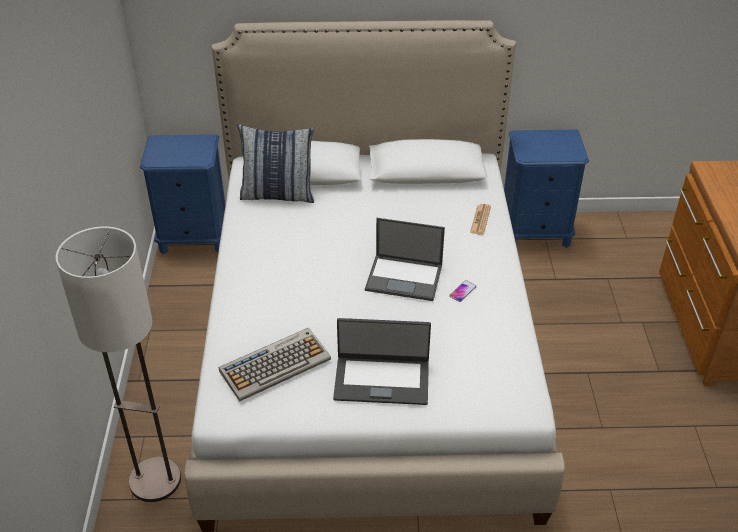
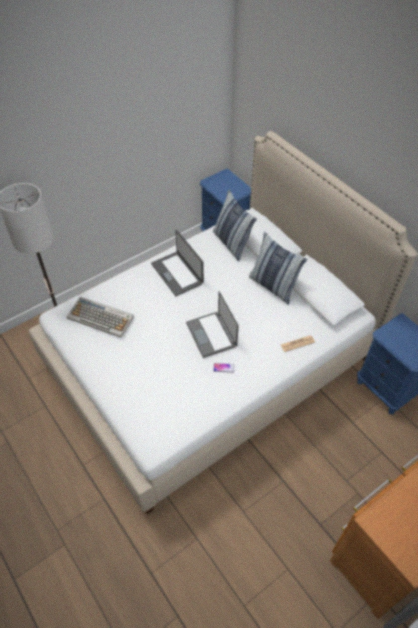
camera: 55 degrees right, 10 degrees up
laptop [333,318,431,405] -> laptop moved to [151,230,204,296]
none -> pillow [249,232,307,305]

